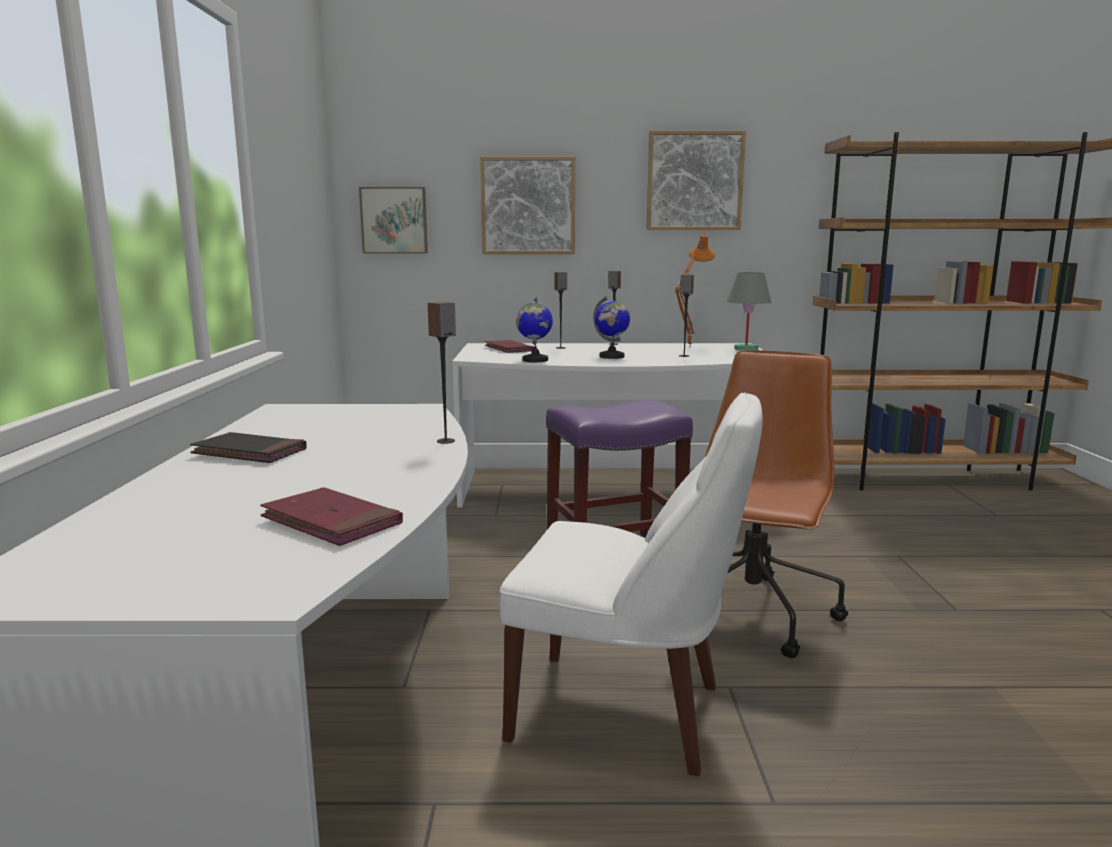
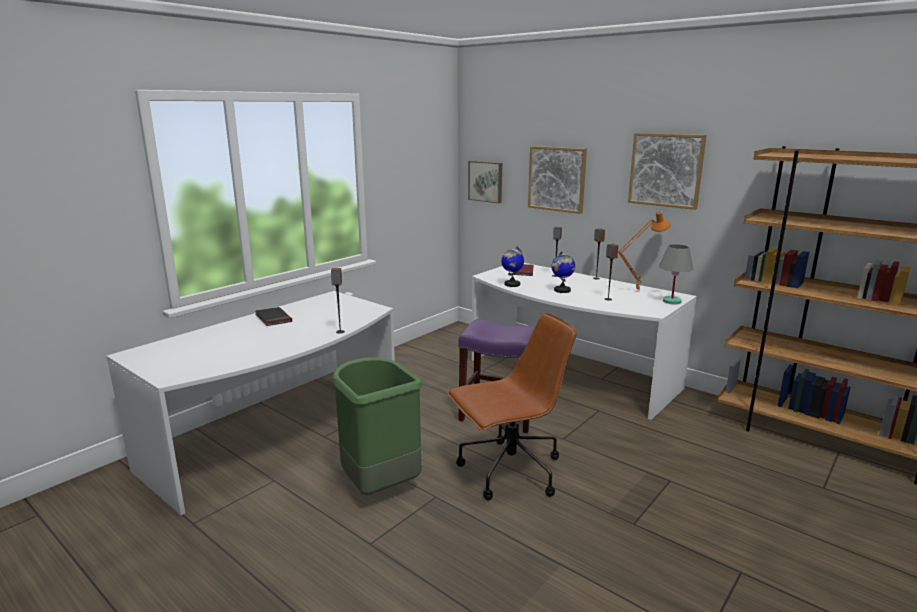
camera: 40 degrees right, 5 degrees up
red book [260,487,403,546] -> none
white chair [500,392,763,776] -> green trash can [332,357,422,495]

